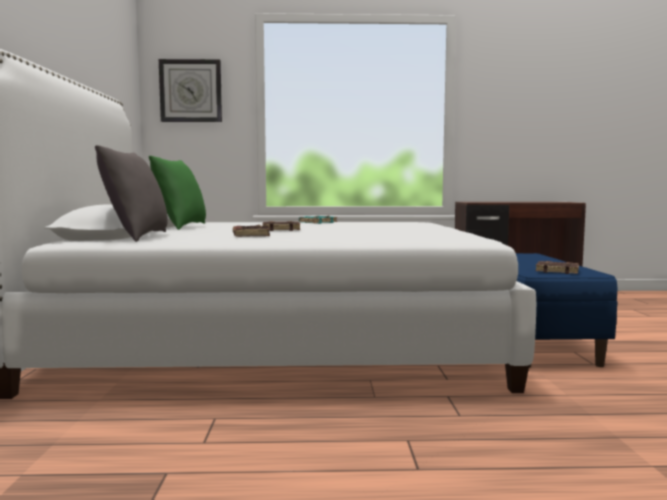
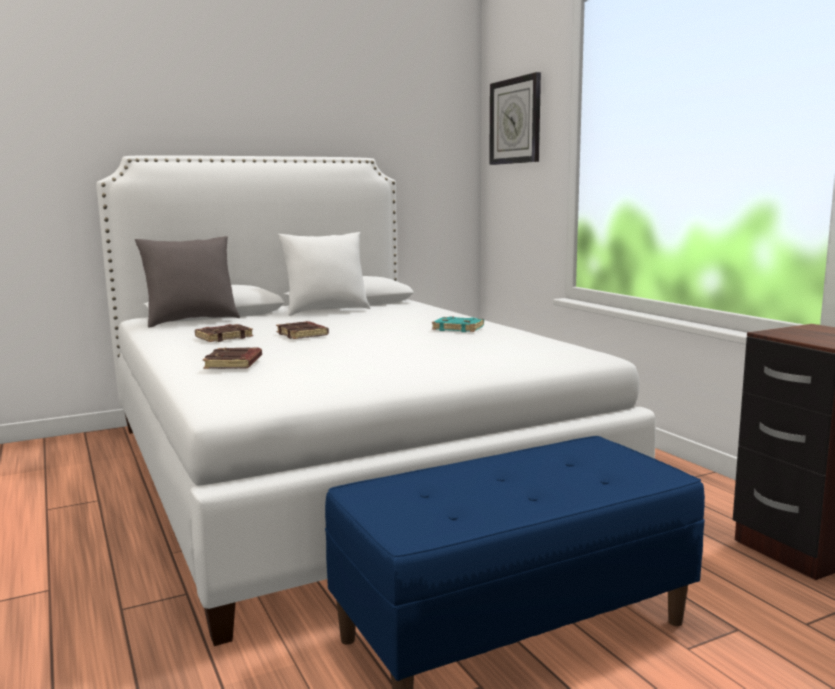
camera: 65 degrees right, 5 degrees up
green pillow [149,156,206,230] -> white pillow [278,232,370,316]
brown book [536,261,579,274] -> brown book moved to [203,347,262,369]

